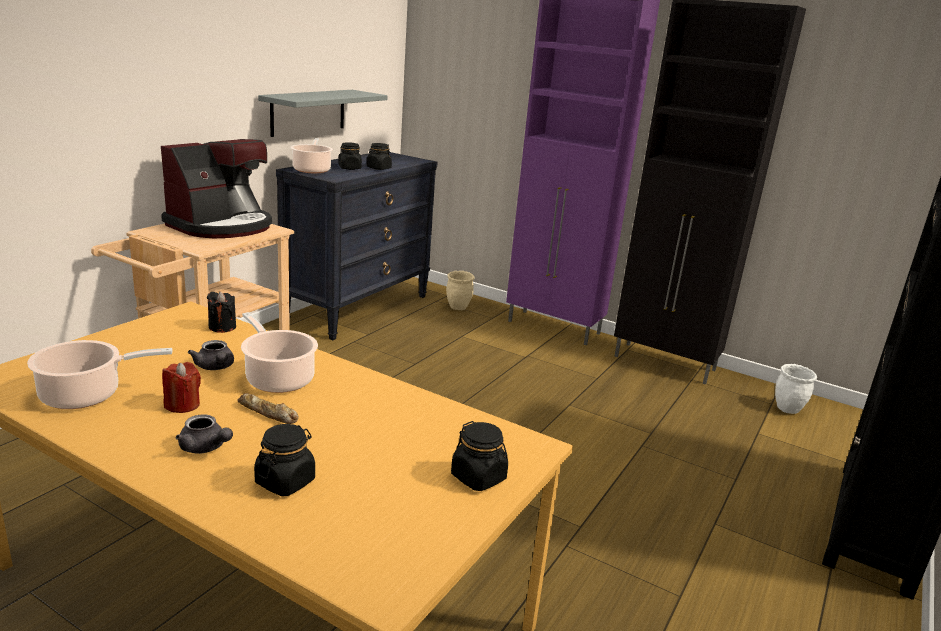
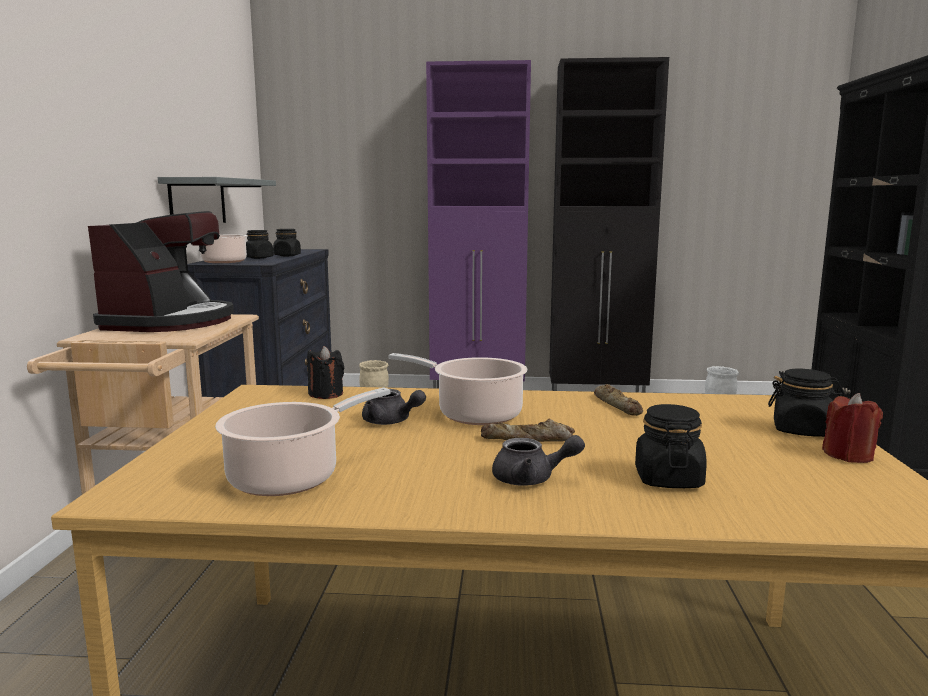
camera: 25 degrees left, 10 degrees down
red candle [162,362,201,413] -> red candle moved to [822,393,883,463]
none -> bread [594,384,643,416]

